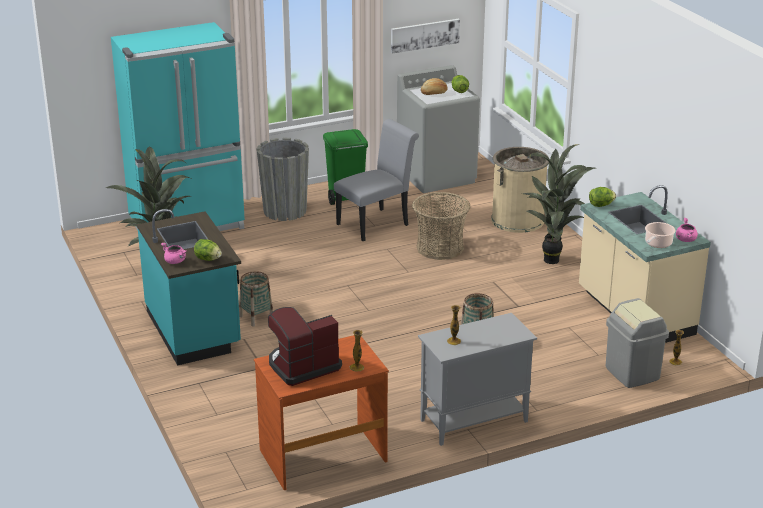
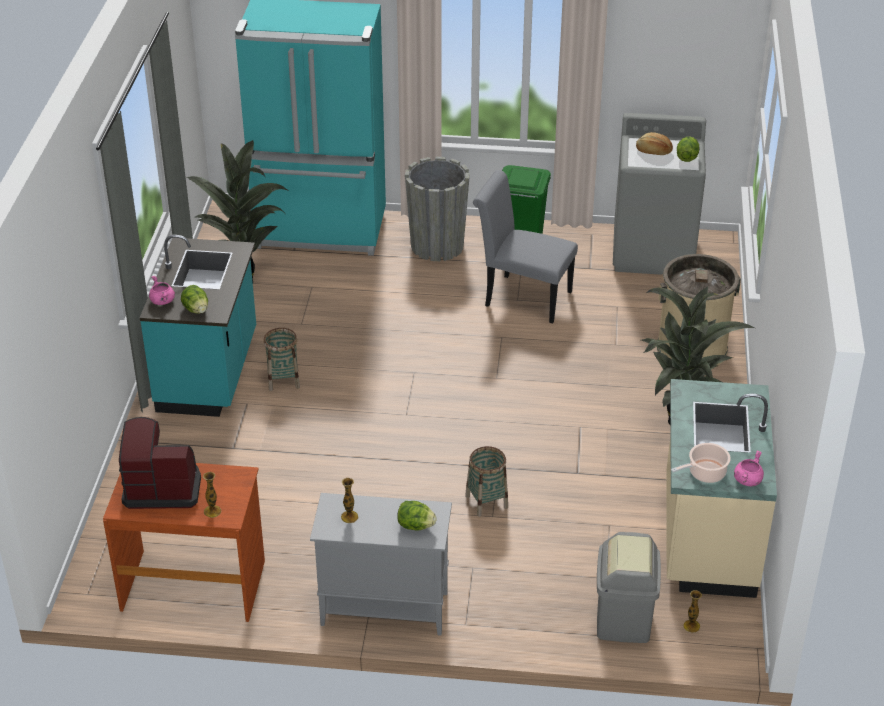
camera: 30 degrees right, 10 degrees up
grey chair [334,119,419,241] -> grey chair turned 150 degrees counterclockwise [473,170,578,323]
picture [391,19,460,54] -> none
basket [412,192,470,260] -> none
lettuce [589,187,616,207] -> lettuce moved to [397,501,437,530]

